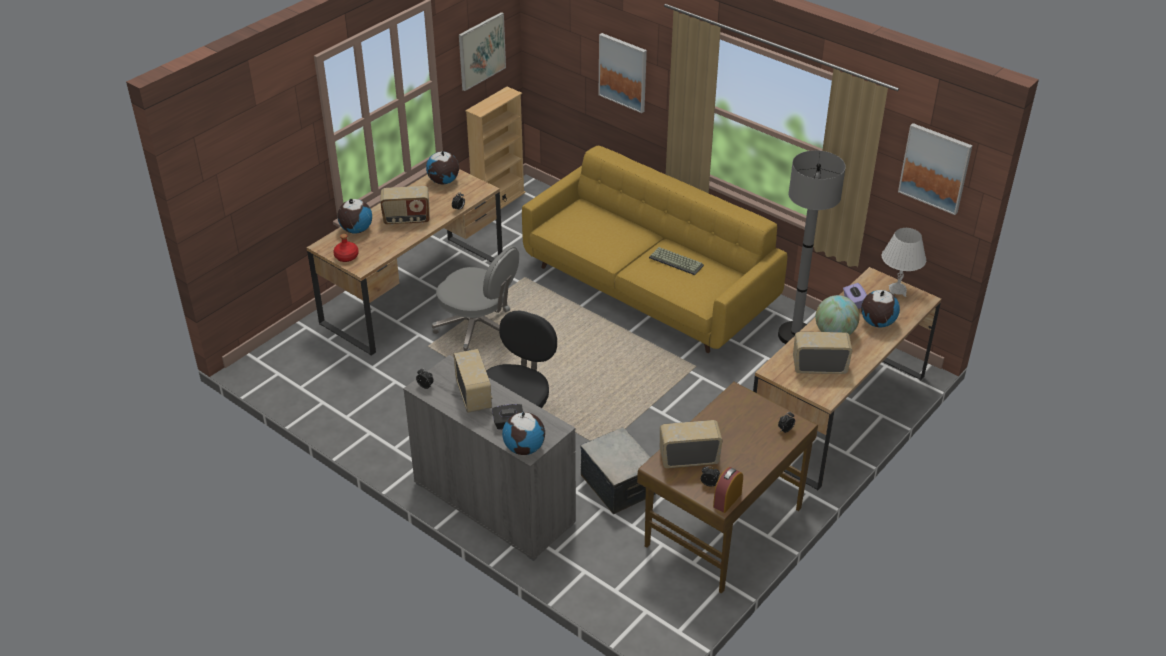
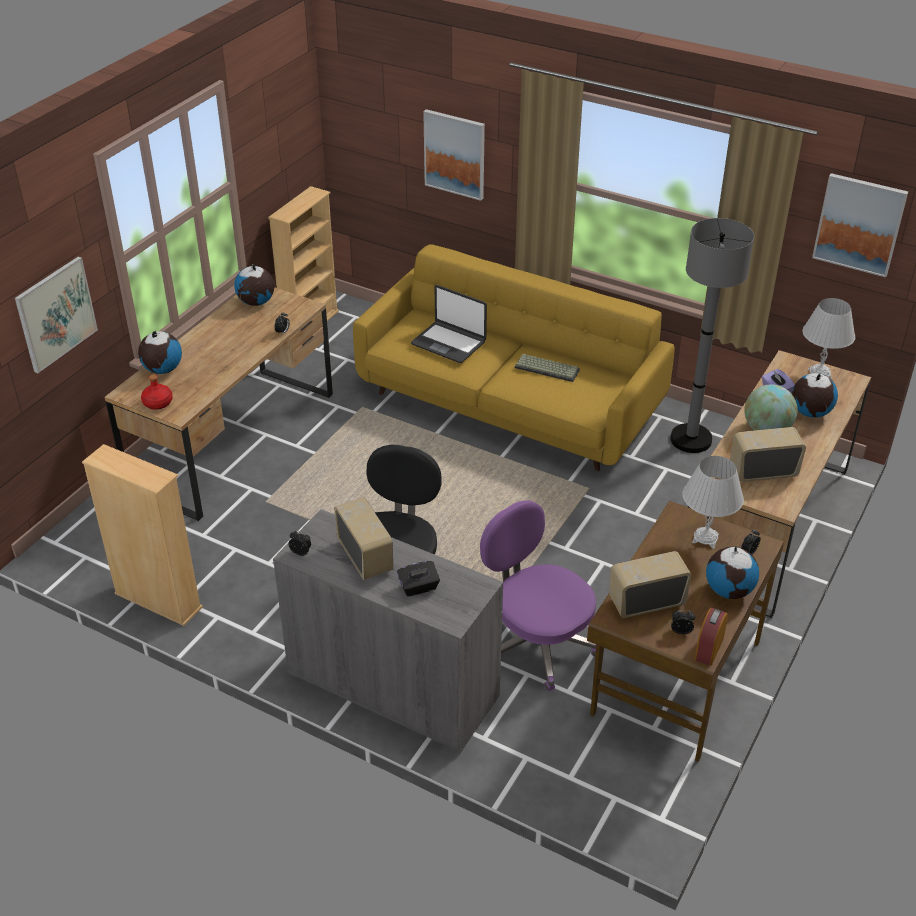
camera: 10 degrees left, 0 degrees up
radio [380,186,430,225] -> none
grey office chair [432,246,519,351] -> none
picture [459,12,506,91] -> picture moved to [15,257,98,373]
globe [502,411,545,455] -> globe moved to [706,546,759,599]
storage box [580,427,656,515] -> purple office chair [480,500,596,691]
none -> beige bookcase [82,444,203,626]
none -> laptop [411,285,487,363]
none -> white table lamp [682,456,744,549]

